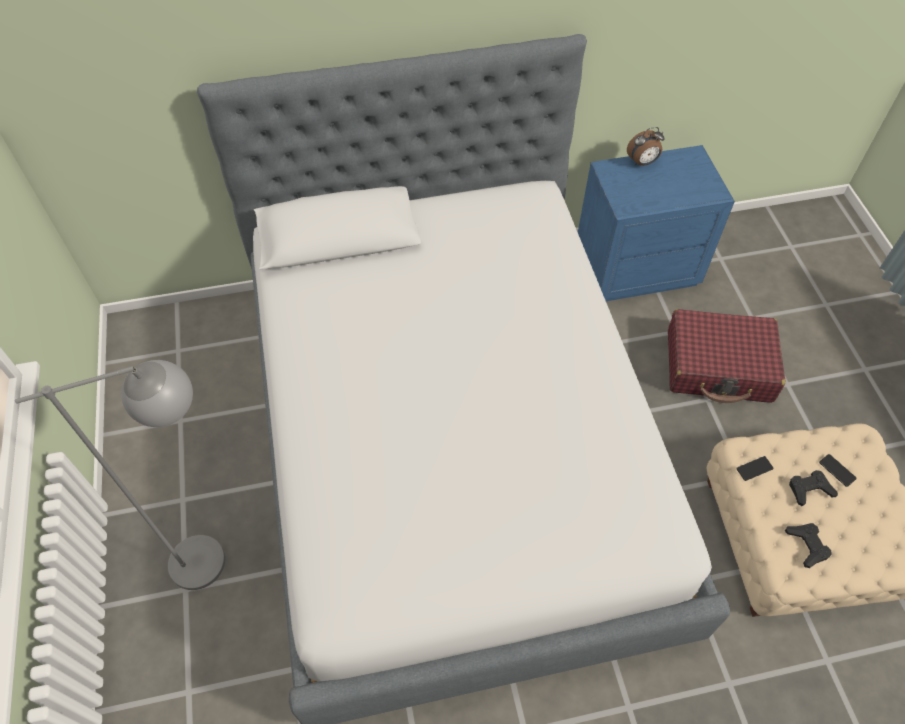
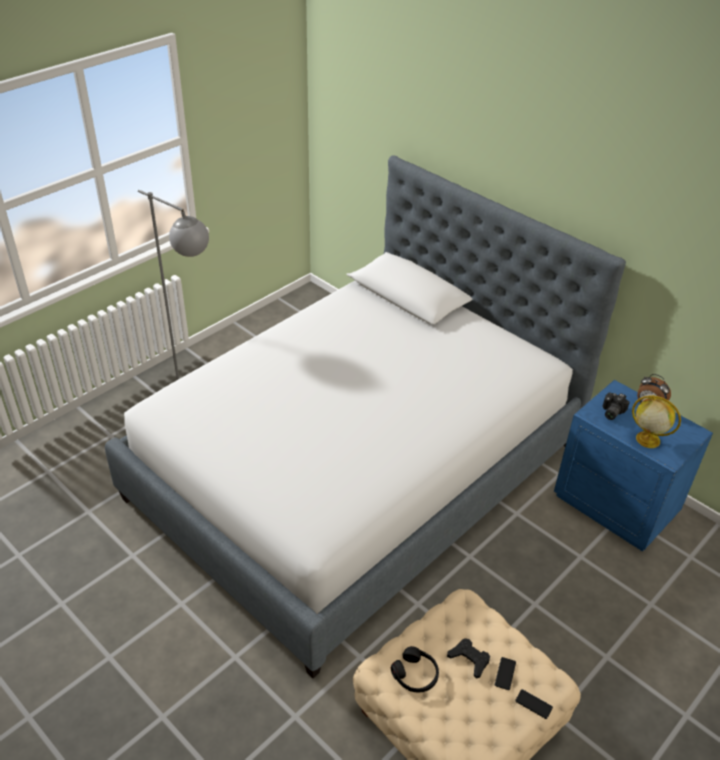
camera: 55 degrees right, 15 degrees down
red suitcase [668,309,786,403] -> none
phone [736,456,774,481] -> phone moved to [515,689,553,719]
black game controller [785,523,832,568] -> black headphones [391,646,439,693]
none -> camera [603,393,630,420]
none -> globe [632,395,681,448]

